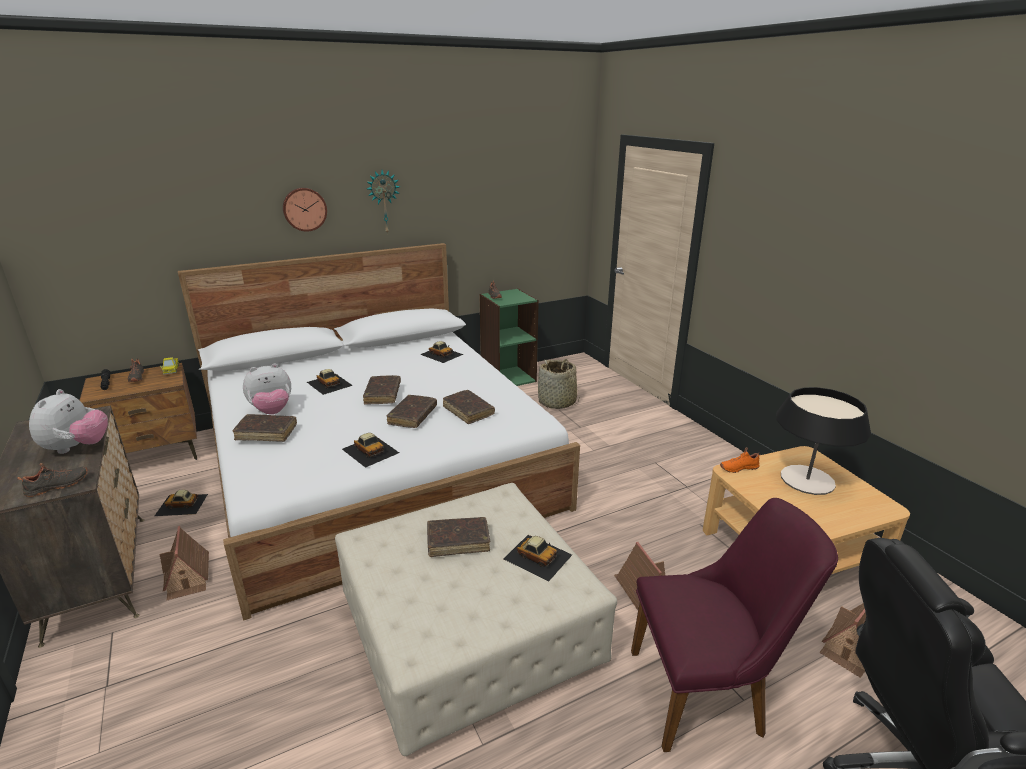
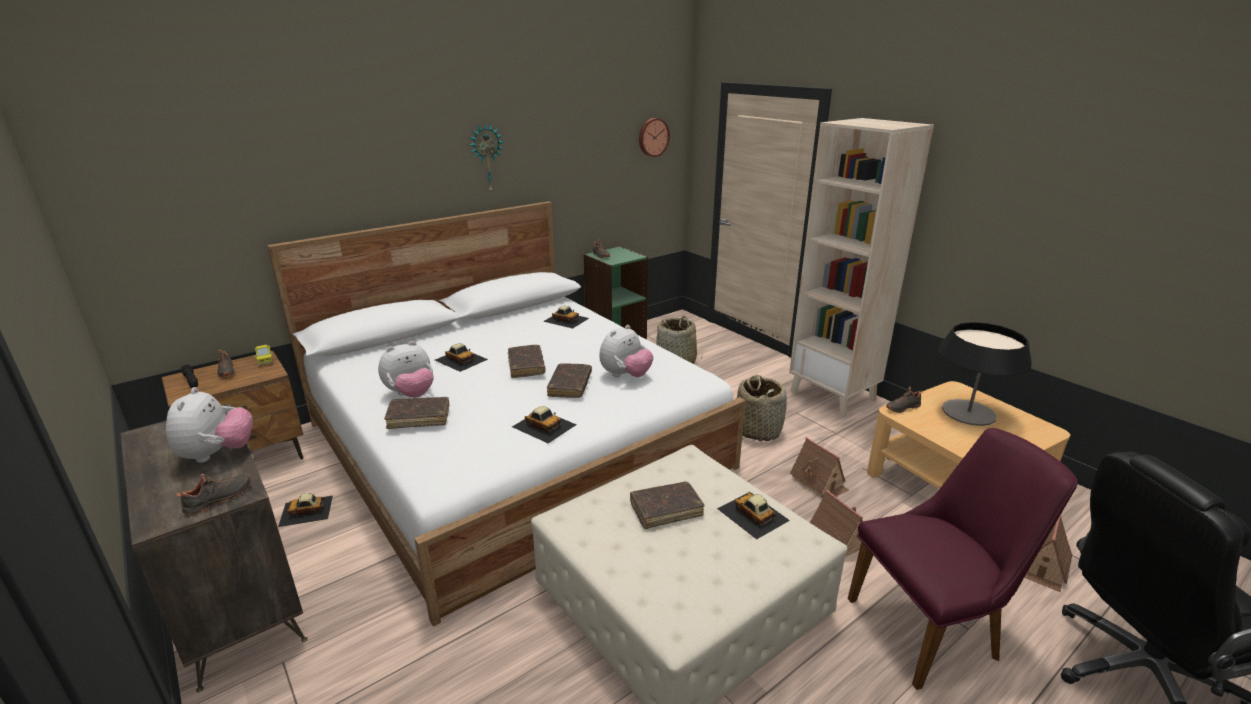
camera: 10 degrees left, 0 degrees up
toy house [159,526,209,600] -> toy house moved to [790,437,849,498]
wall clock [283,188,327,232] -> wall clock moved to [639,118,670,157]
brown book [443,390,495,424] -> plush toy [599,325,653,377]
toy car [504,535,572,581] -> toy car turned 150 degrees counterclockwise [717,492,790,540]
orange shoe [720,447,761,473] -> black shoe [886,387,923,413]
none -> basket [737,375,787,441]
none -> beige bookcase [789,118,934,417]

